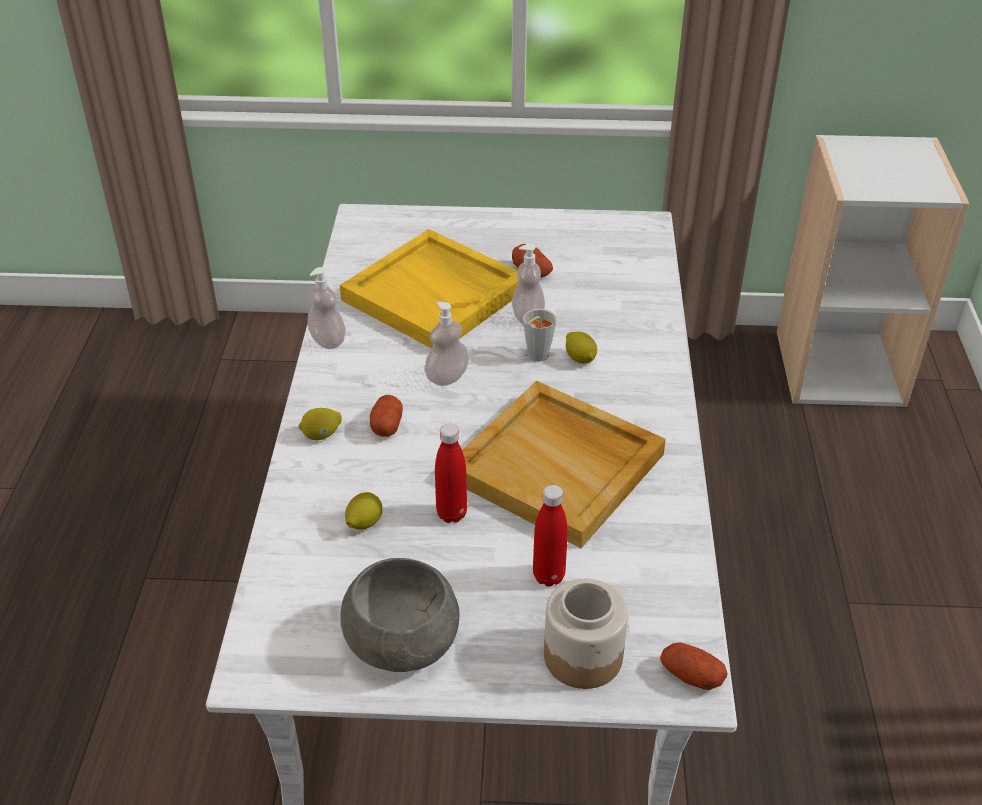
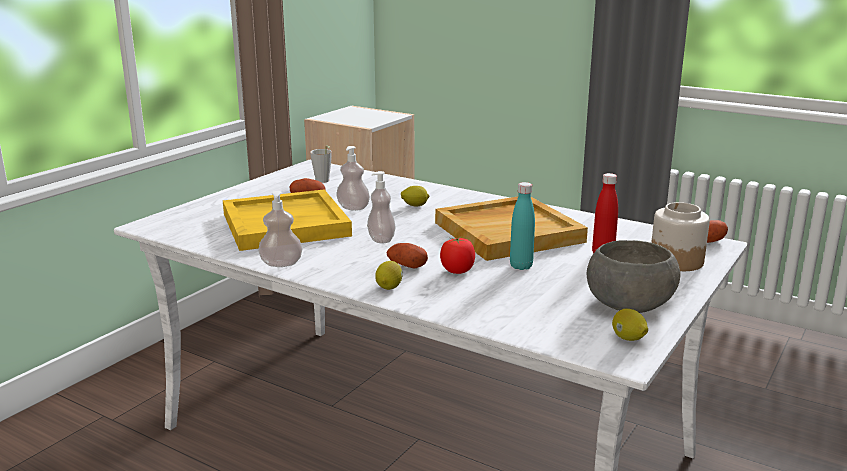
camera: 60 degrees left, 20 degrees down
lemon [345,492,382,529] -> lemon moved to [612,308,648,341]
red bottle [435,424,467,523] -> turquoise bottle [510,182,535,270]
grey cup [523,308,556,362] -> grey cup moved to [310,145,332,183]
none -> tomato [440,237,475,274]

